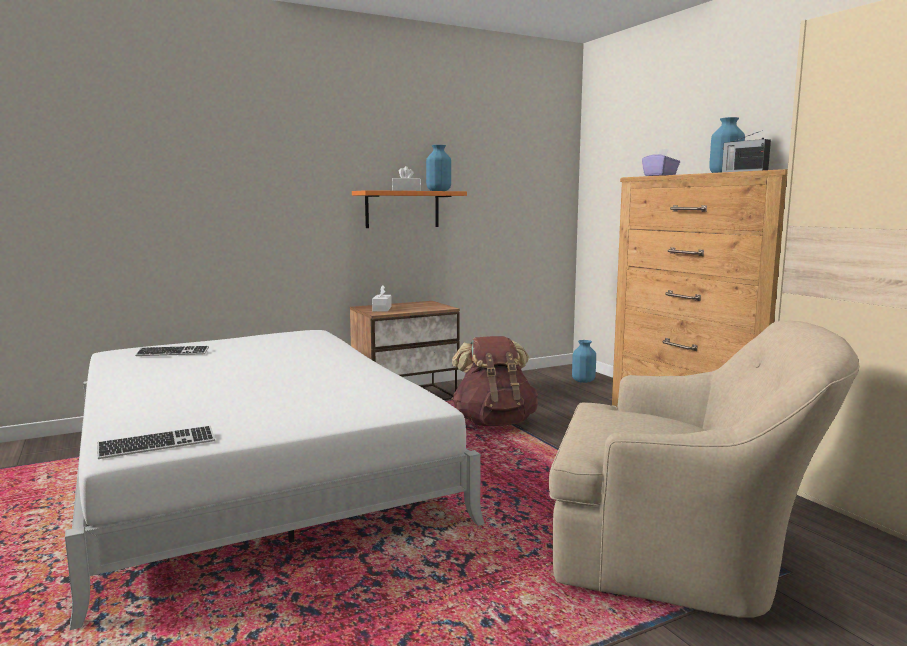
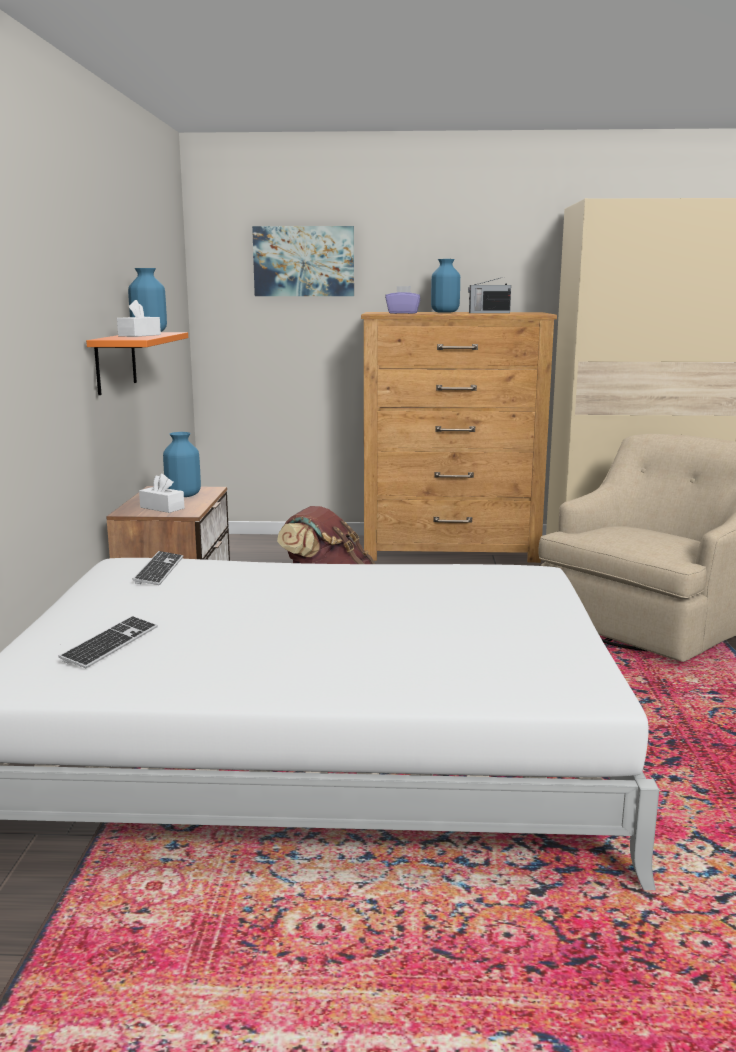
camera: 60 degrees left, 5 degrees up
keyboard [97,426,215,459] -> keyboard moved to [132,551,183,585]
blue vase [572,340,596,383] -> blue vase moved to [163,432,201,497]
none -> picture [252,226,354,296]

